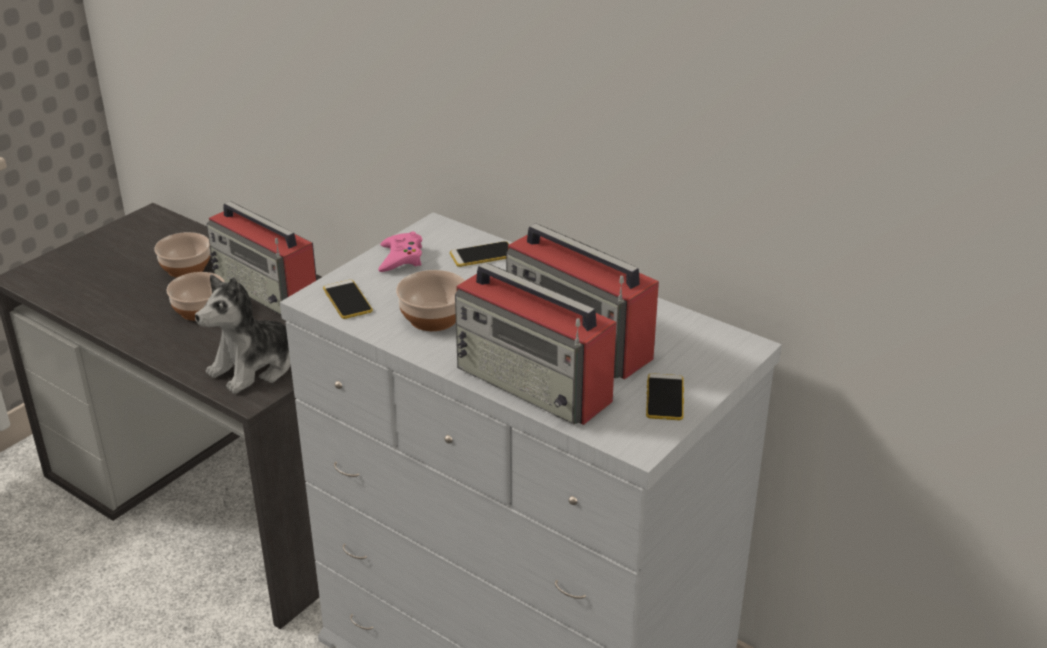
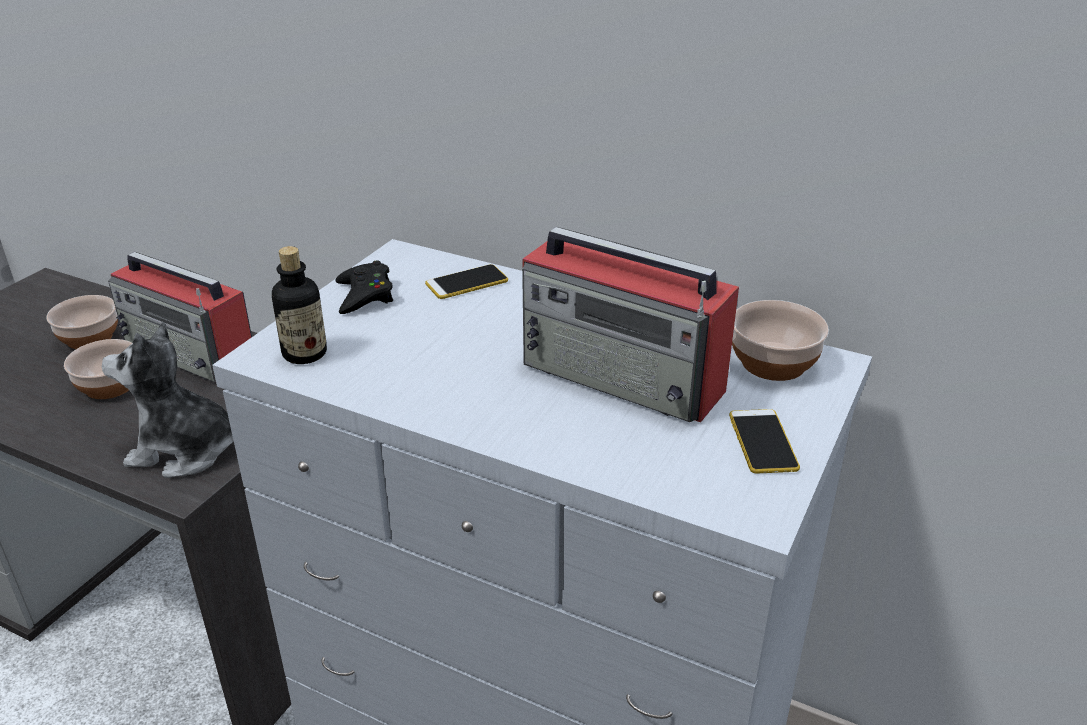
camera: 10 degrees left, 0 degrees up
plush toy [195,275,291,394] -> plush toy turned 60 degrees clockwise [102,322,234,478]
phone [323,280,373,319] -> bottle [272,246,327,364]
pink game controller [378,232,422,272] -> black game controller [335,261,393,314]
bowl [396,270,465,331] -> bowl moved to [732,300,829,381]
radio [455,262,616,425] -> none

